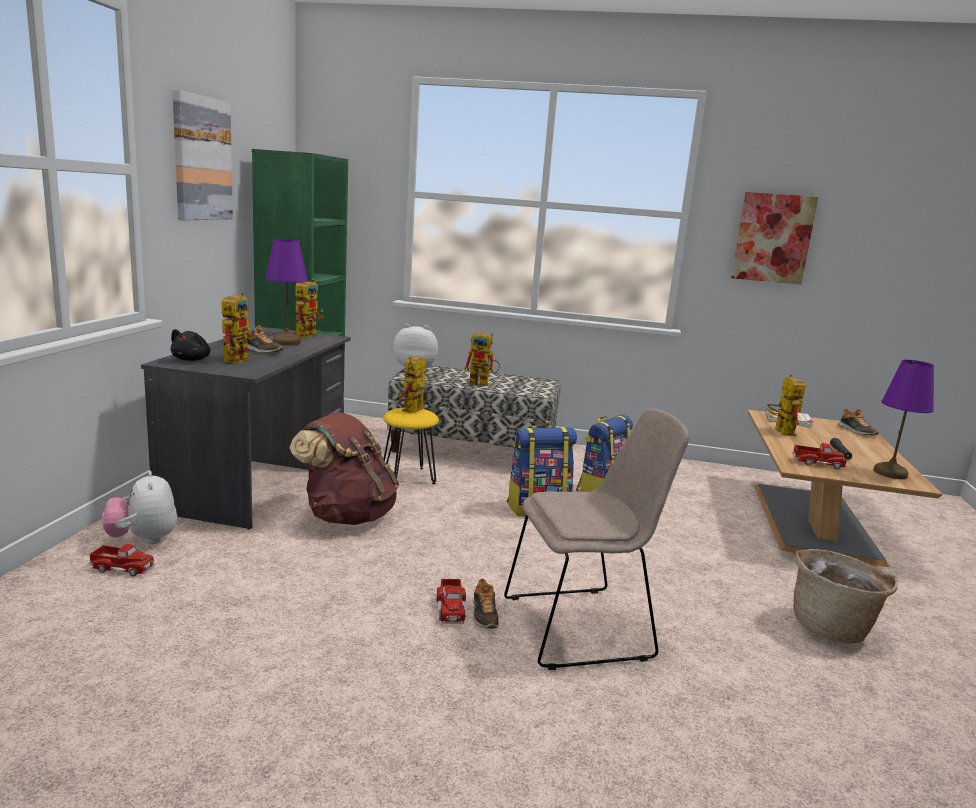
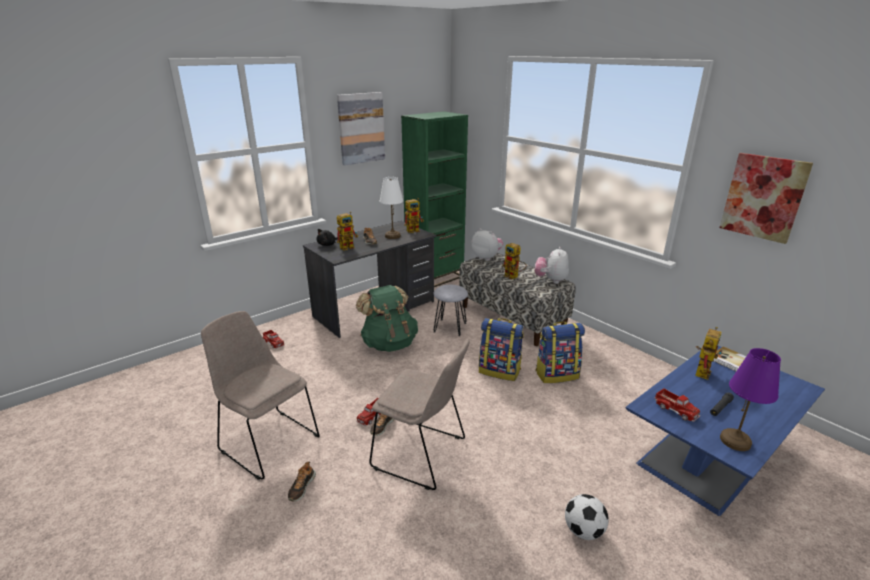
camera: 40 degrees right, 10 degrees up
plush toy [102,471,177,544] -> plush toy moved to [535,247,569,284]
purple table lamp [265,239,308,346] -> white table lamp [380,177,403,239]
brown backpack [290,412,399,525] -> green backpack [356,285,418,352]
yellow stool [383,408,439,484] -> grey stool [433,285,468,336]
toy robot [397,356,426,413] -> none
brown coffee table [748,410,942,567] -> blue coffee table [626,345,825,516]
basket [793,549,898,644] -> football [565,494,609,540]
shoe [838,409,879,435] -> shoe moved to [288,462,316,502]
none -> beige chair [201,311,320,480]

